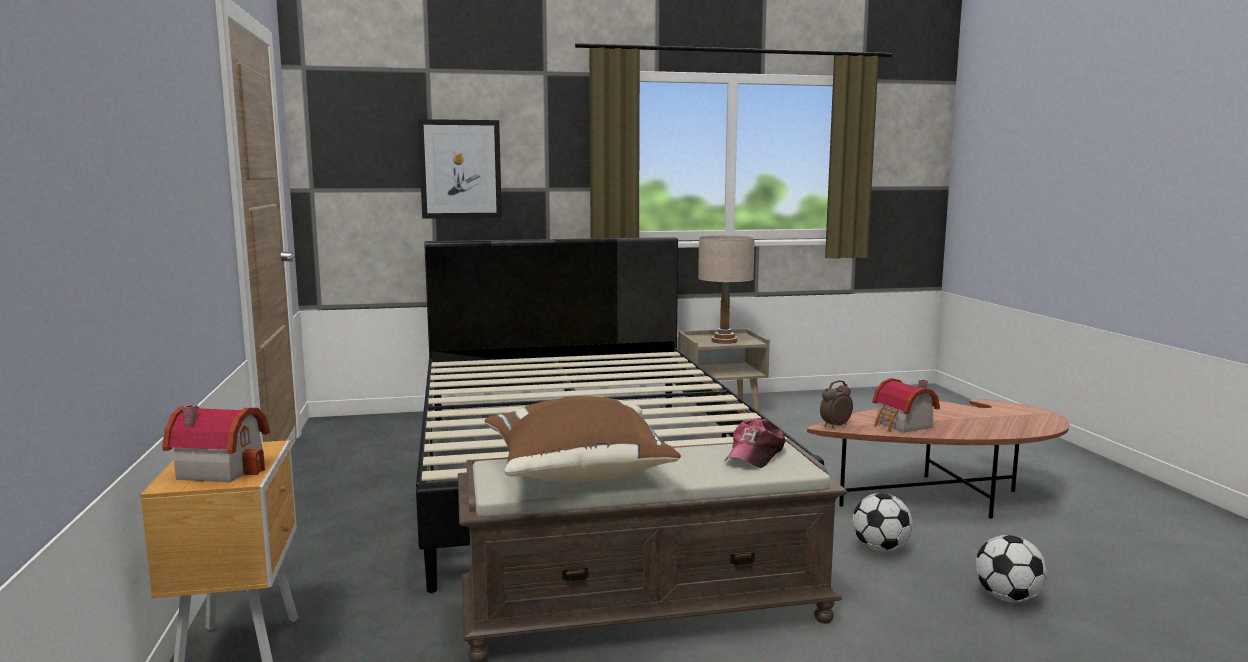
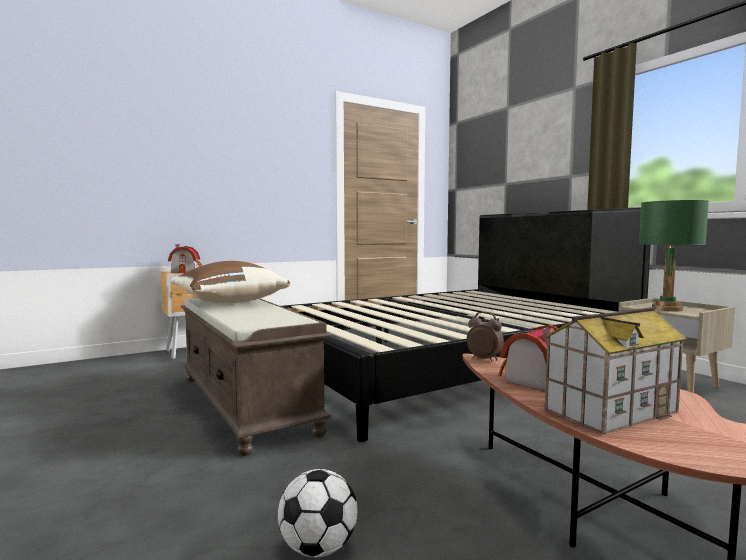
camera: 70 degrees right, 5 degrees down
picture [418,119,502,219] -> none
beige table lamp [698,236,755,344] -> green table lamp [639,200,709,311]
cap [724,418,785,468] -> none
football [853,493,913,552] -> none
none -> toy house [544,307,687,434]

